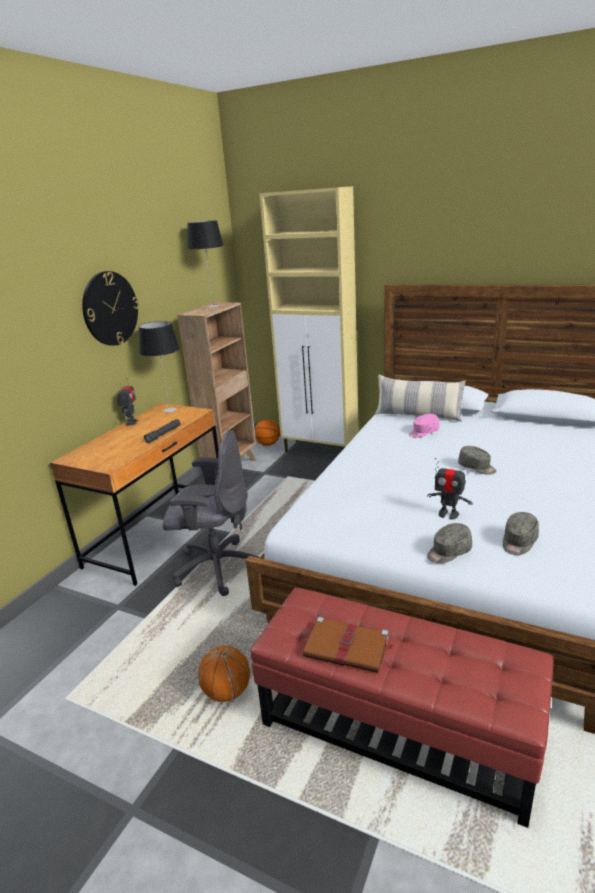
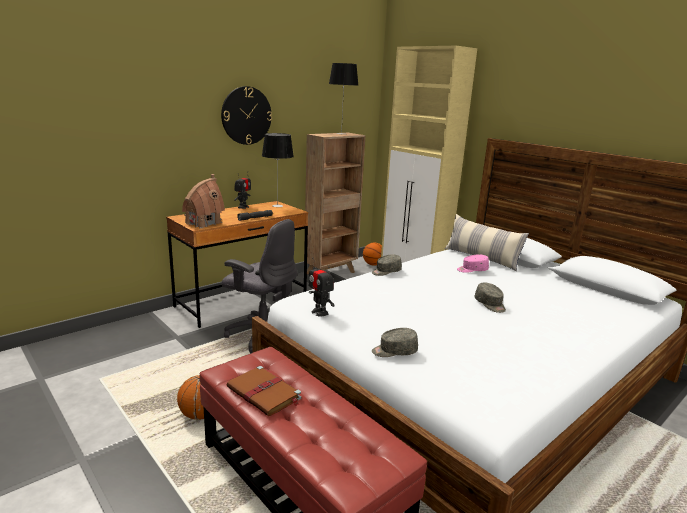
camera: 20 degrees right, 5 degrees down
toy robot [427,458,473,519] -> toy robot moved to [308,257,335,316]
grey cap [503,512,539,555] -> grey cap moved to [372,254,402,276]
none -> toy house [182,174,225,228]

